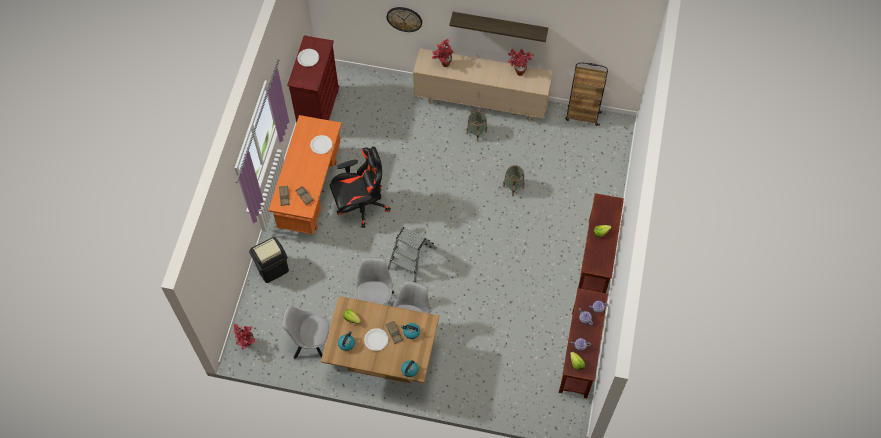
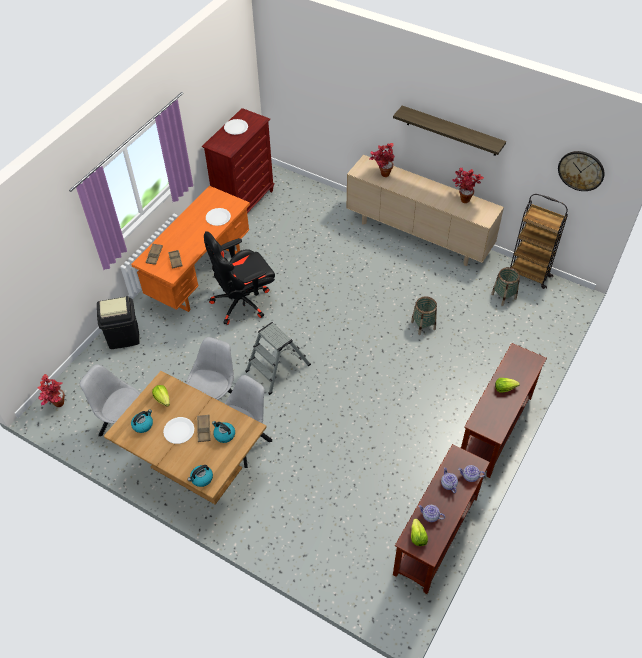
camera: 20 degrees right, 10 degrees down
black office chair [330,146,391,228] -> black office chair turned 150 degrees clockwise [204,231,275,325]
wall clock [387,7,422,32] -> wall clock moved to [558,151,605,191]
basket [466,111,487,142] -> basket moved to [491,267,520,306]

